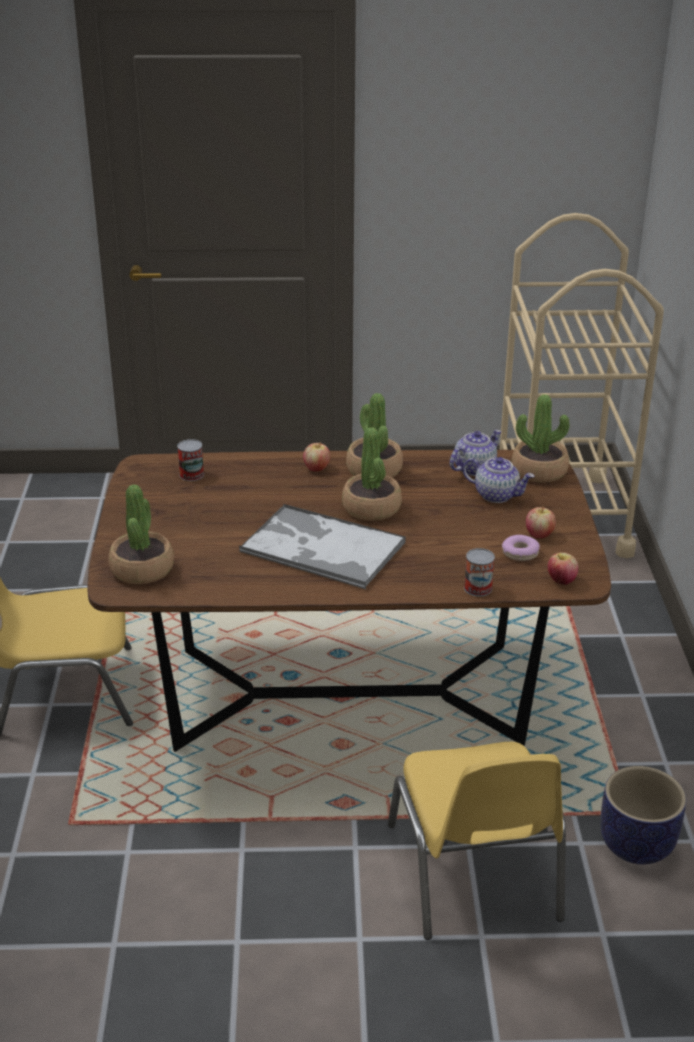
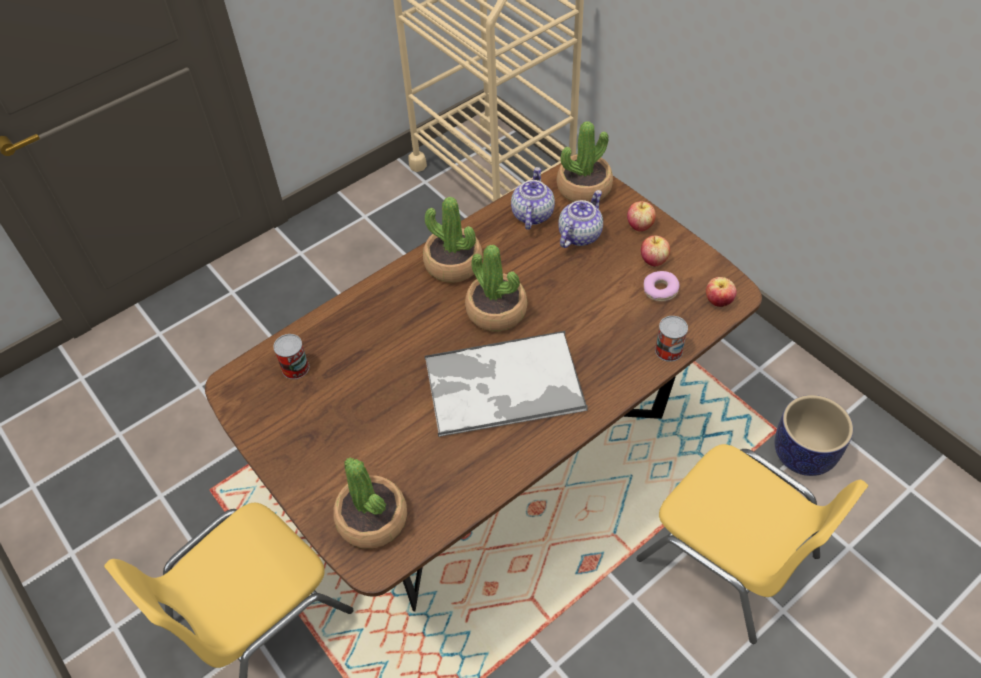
camera: 35 degrees left, 20 degrees up
apple [303,442,330,472] -> apple moved to [627,201,656,231]
teapot [463,457,534,503] -> teapot turned 45 degrees counterclockwise [558,190,603,248]

